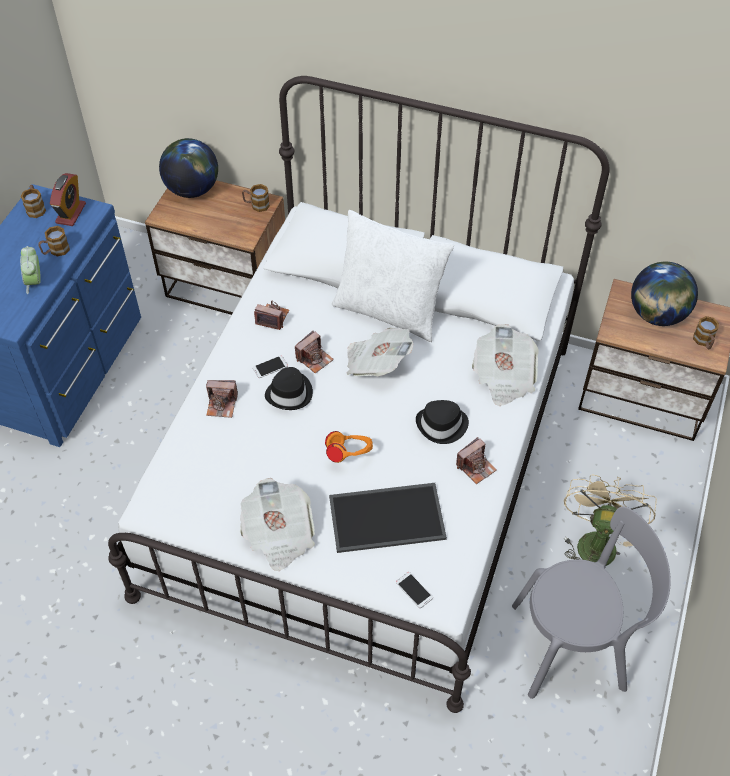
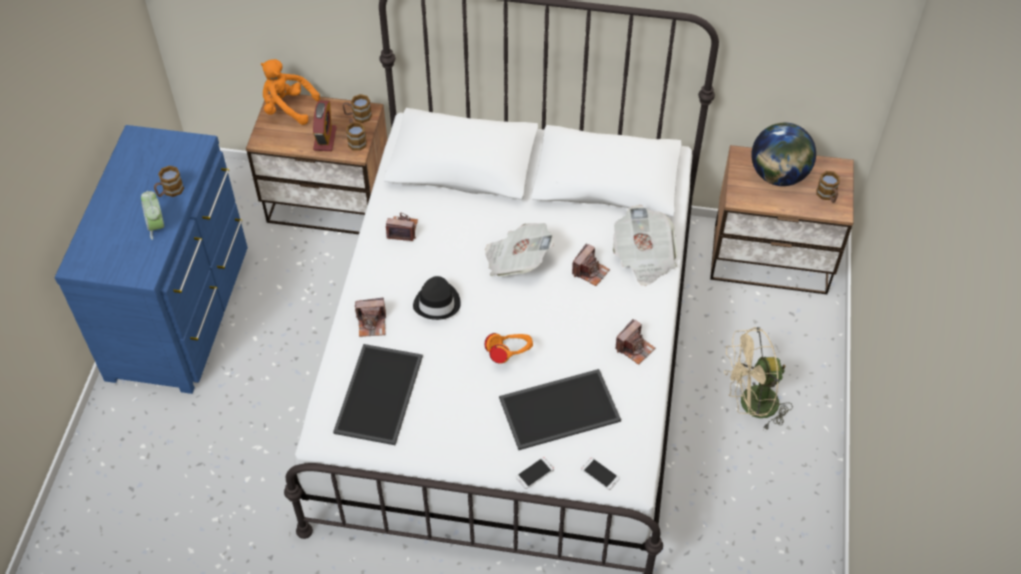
camera: 10 degrees left, 0 degrees up
mug [21,185,46,218] -> mug moved to [346,119,367,151]
alarm clock [50,173,86,226] -> alarm clock moved to [313,101,337,151]
globe [159,138,218,198] -> orange plush toy [261,59,320,125]
newspaper [240,478,315,571] -> none
phone [253,355,288,378] -> phone moved to [516,457,554,489]
camera [295,331,334,374] -> camera moved to [572,243,610,286]
white pillow [332,210,454,342] -> none
black hat [416,400,469,444] -> none
grey chair [512,506,671,699] -> none
beige fan [564,474,657,566] -> beige fan turned 105 degrees counterclockwise [724,327,793,430]
none -> tray [333,344,423,445]

